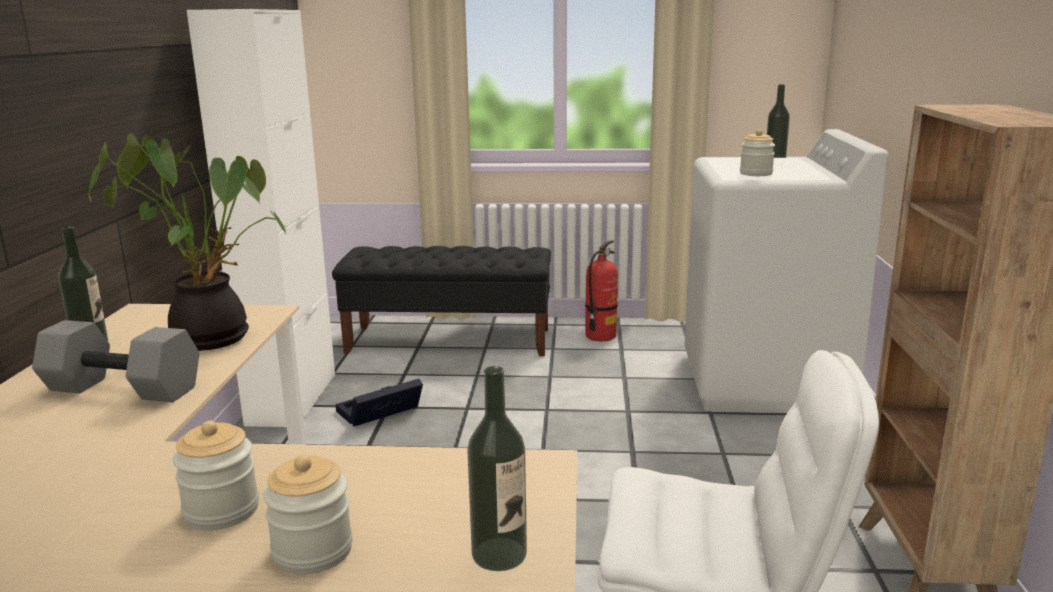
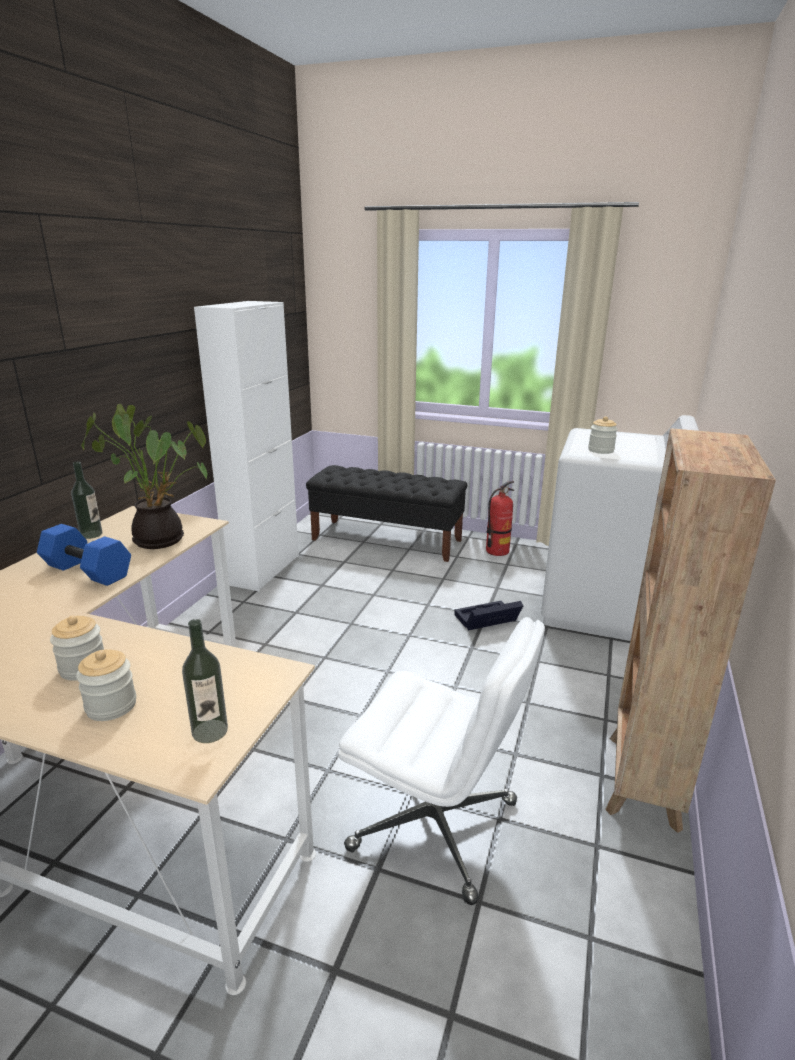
camera: 15 degrees right, 5 degrees up
grey dumbbell [32,320,199,402] -> blue dumbbell [37,524,131,586]
black storage box [336,379,423,426] -> black storage box moved to [454,601,523,630]
bottle [767,84,790,163] -> none

